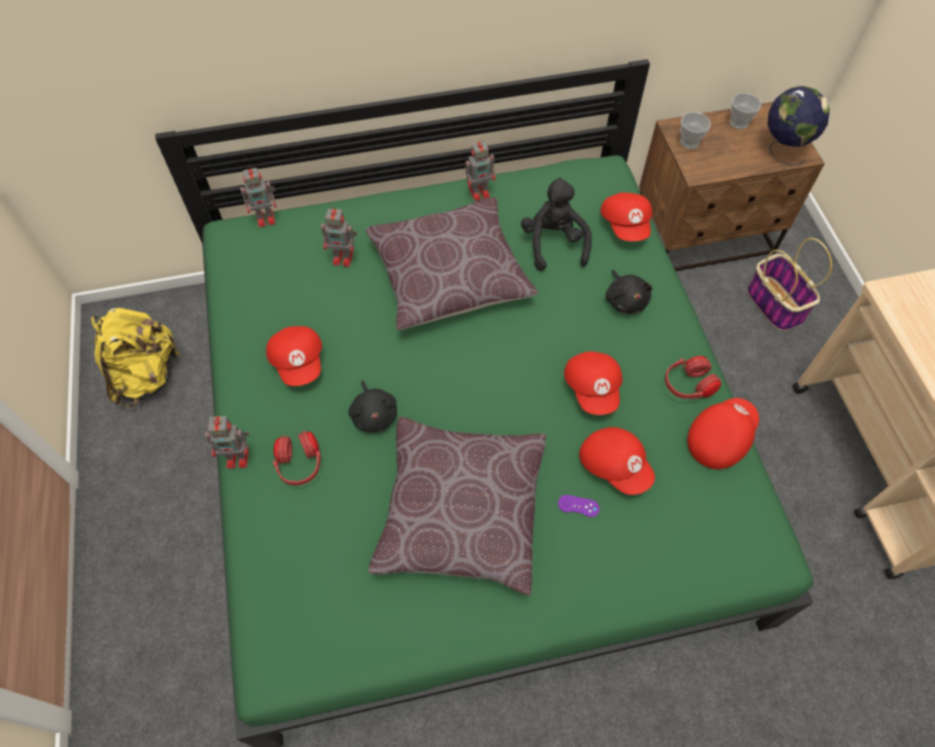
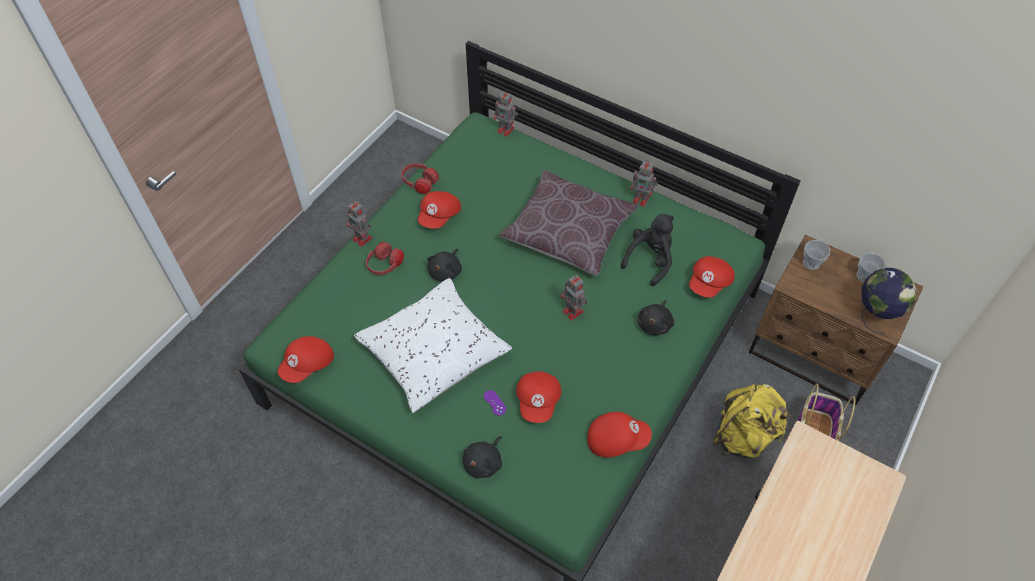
camera: 45 degrees right, 5 degrees down
yellow backpack [91,308,181,407] -> yellow backpack moved to [713,384,791,458]
toy robot [321,207,357,267] -> toy robot moved to [561,274,587,321]
brown pillow [369,417,546,596] -> white pillow [354,278,512,413]
red cap [564,351,623,415] -> red cap moved to [278,336,334,383]
red headphones [665,356,722,399] -> red headphones moved to [402,164,439,194]
none -> black plush toy [463,436,502,478]

